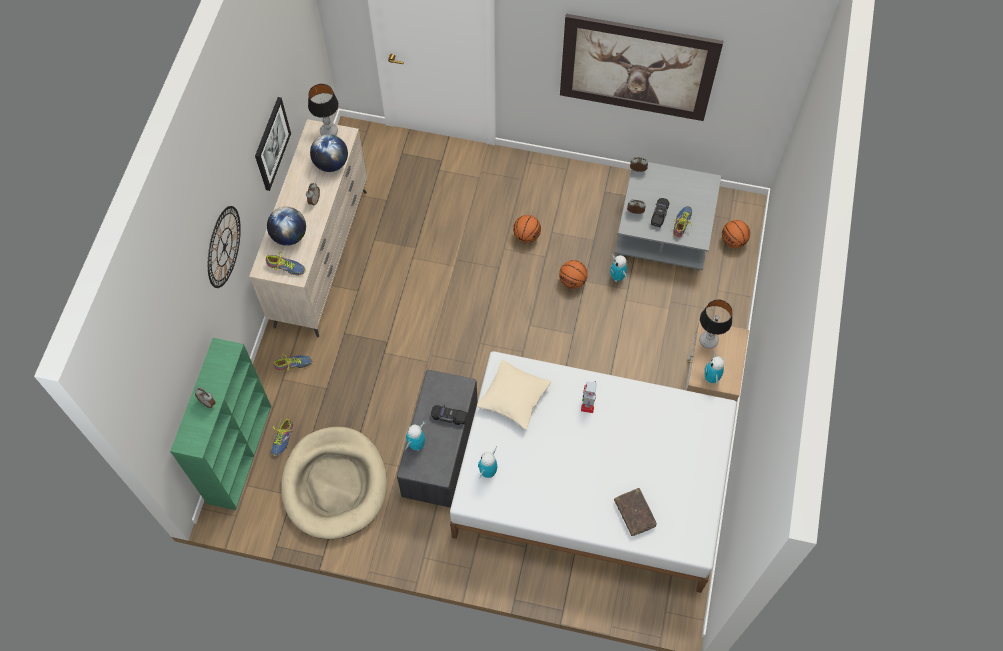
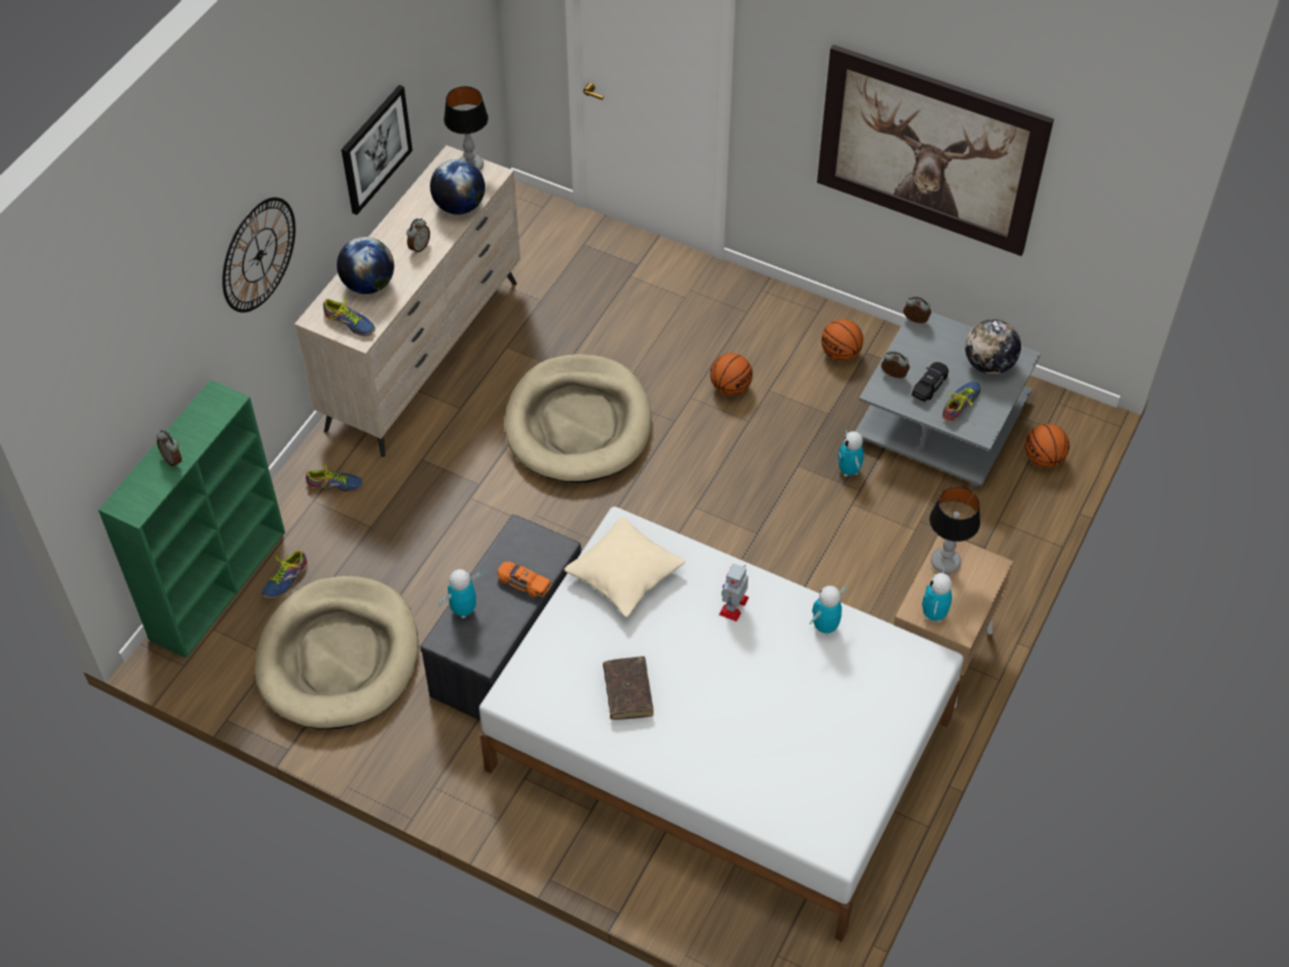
camera: 15 degrees right, 10 degrees down
black toy car [431,405,468,425] -> orange toy car [497,561,551,597]
toy robot [478,446,497,479] -> toy robot moved to [810,586,847,636]
basketball [559,260,588,289] -> basketball moved to [821,319,863,361]
brown book [614,488,657,536] -> brown book moved to [603,656,654,720]
none -> beige dog bed [505,354,652,483]
none -> globe [965,319,1021,375]

